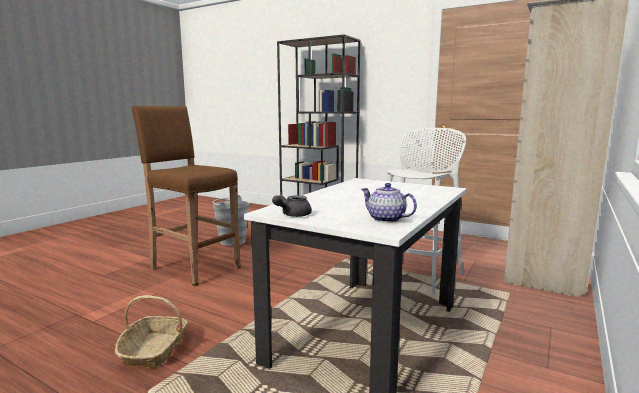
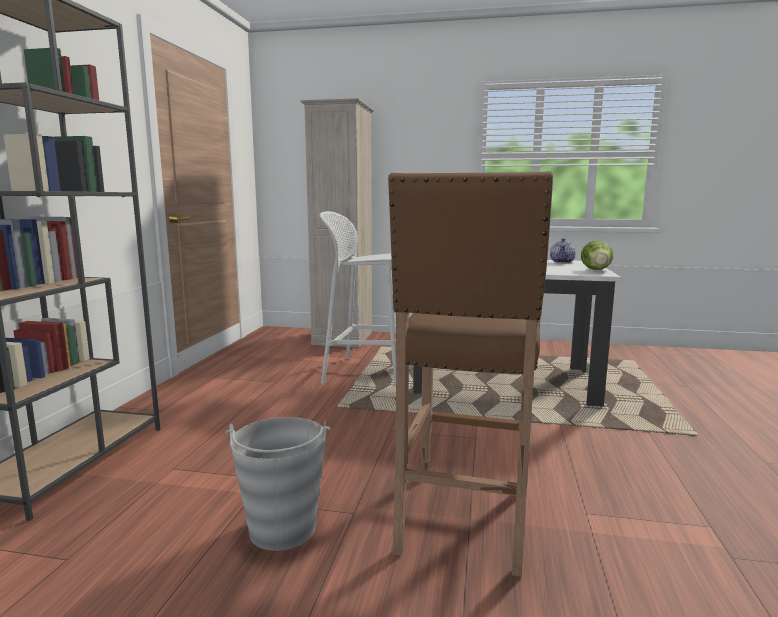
camera: 110 degrees left, 0 degrees up
basket [115,295,187,368] -> none
grey teapot [272,195,312,217] -> lettuce [581,240,613,270]

